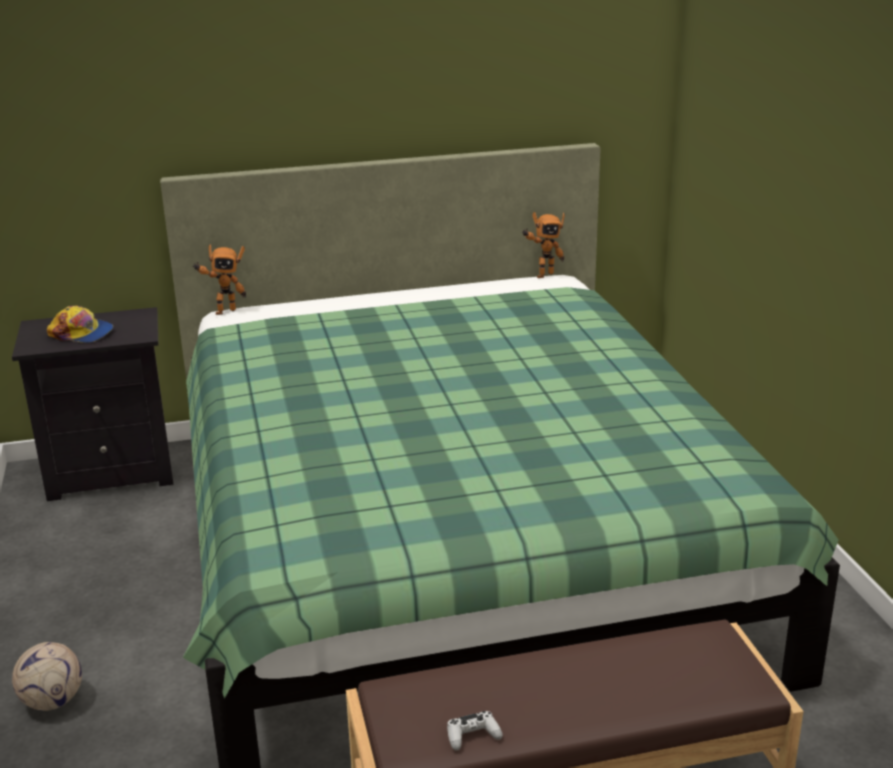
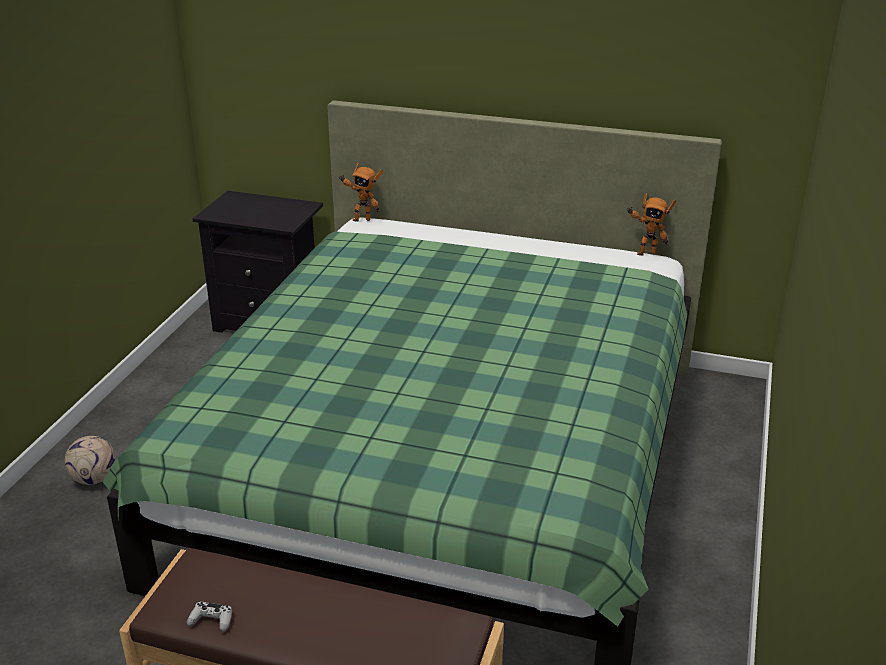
camera: 30 degrees right, 5 degrees up
cap [47,306,113,343] -> none

